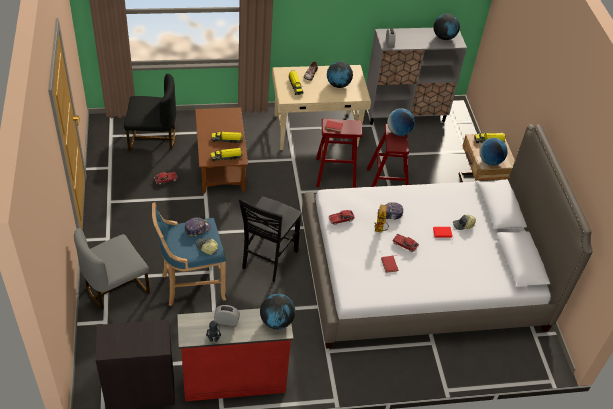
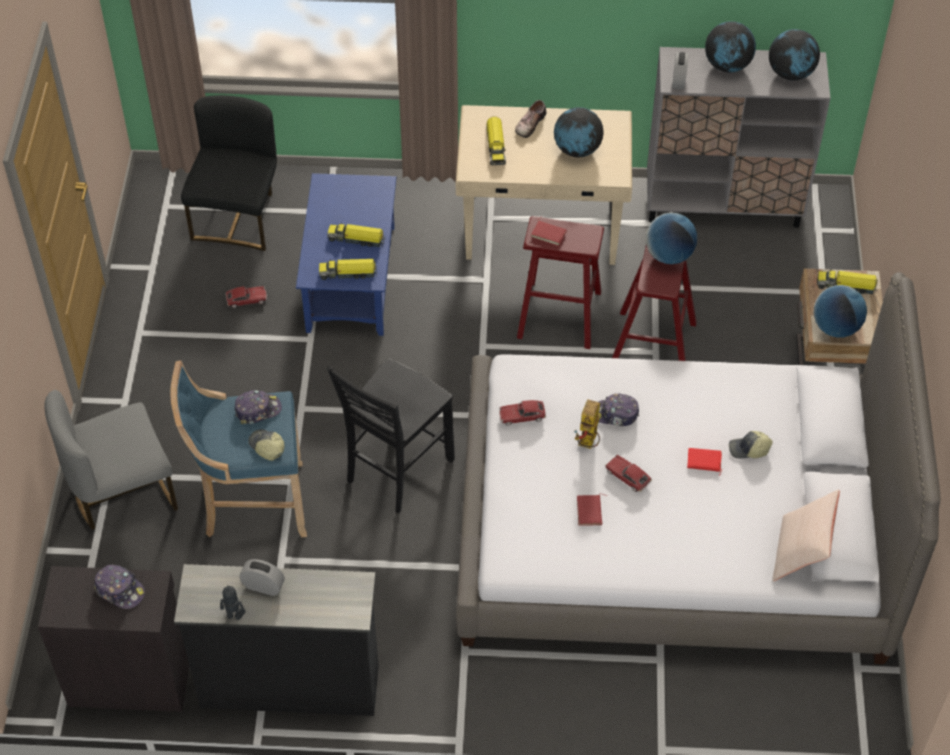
camera: 15 degrees right, 5 degrees up
black chair [124,74,176,152] -> black chair turned 90 degrees counterclockwise [181,95,277,251]
red dresser [177,309,294,401] -> black dresser [174,564,379,716]
brown coffee table [195,107,248,194] -> blue coffee table [296,173,396,336]
globe [260,294,295,329] -> globe moved to [705,21,756,73]
none -> cap [94,565,145,609]
none -> beige pillow [772,489,840,581]

